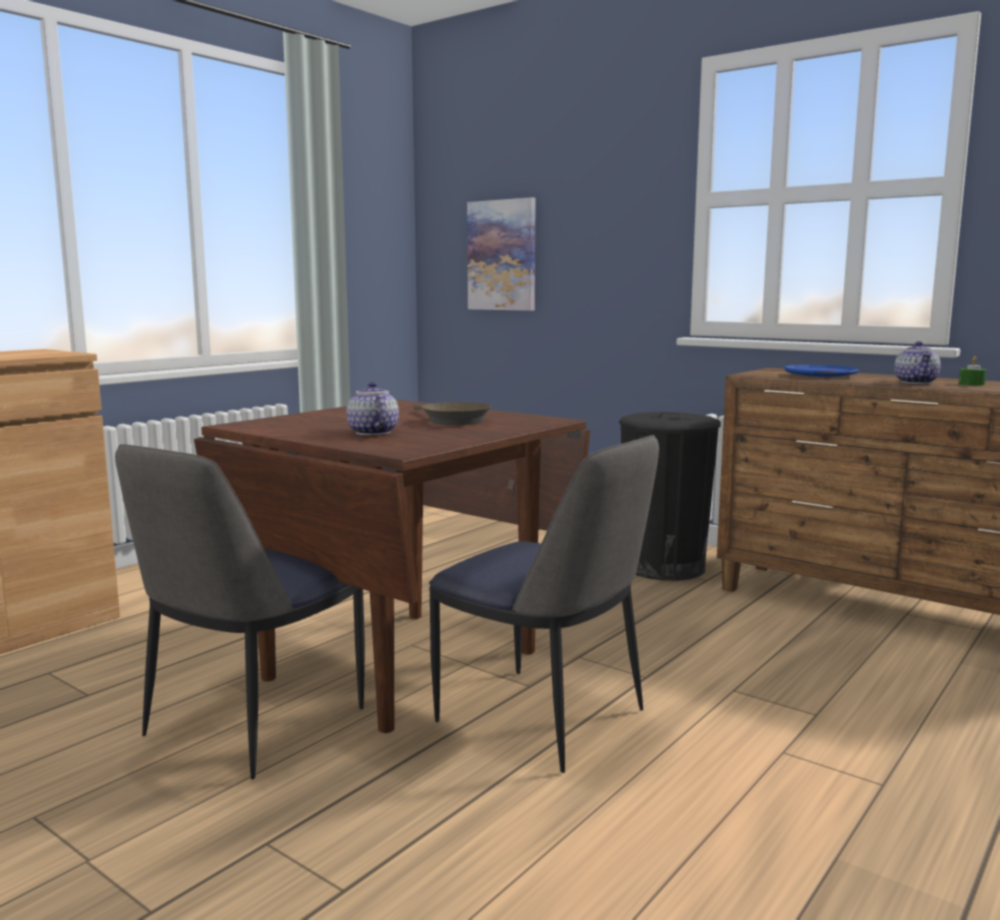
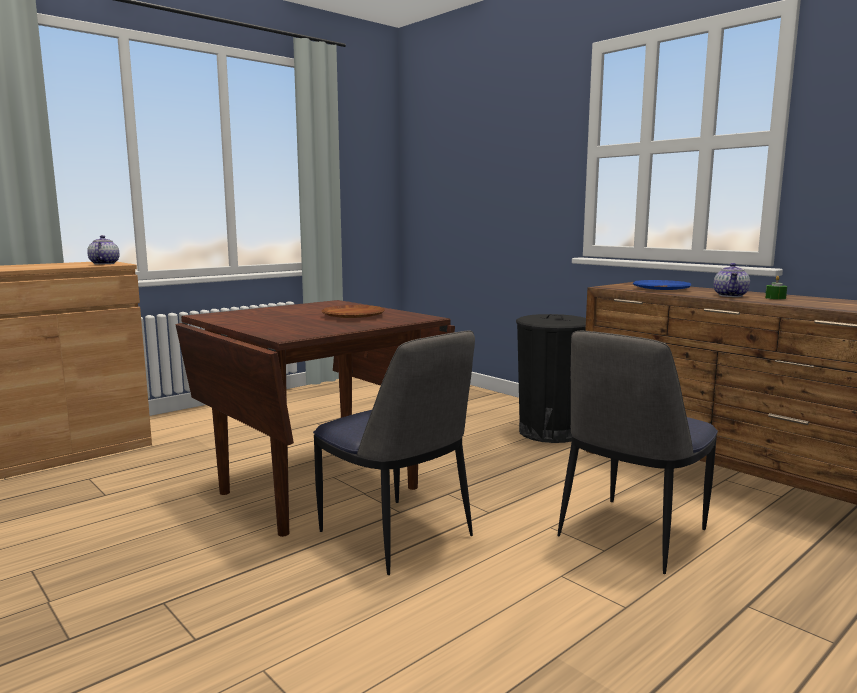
camera: 10 degrees right, 0 degrees up
chair [115,444,365,779] -> chair moved to [558,331,718,574]
teapot [346,382,399,435] -> teapot moved to [87,235,119,264]
brown frying pan [413,402,492,425] -> brown plate [321,305,385,318]
picture [467,197,536,311] -> none

